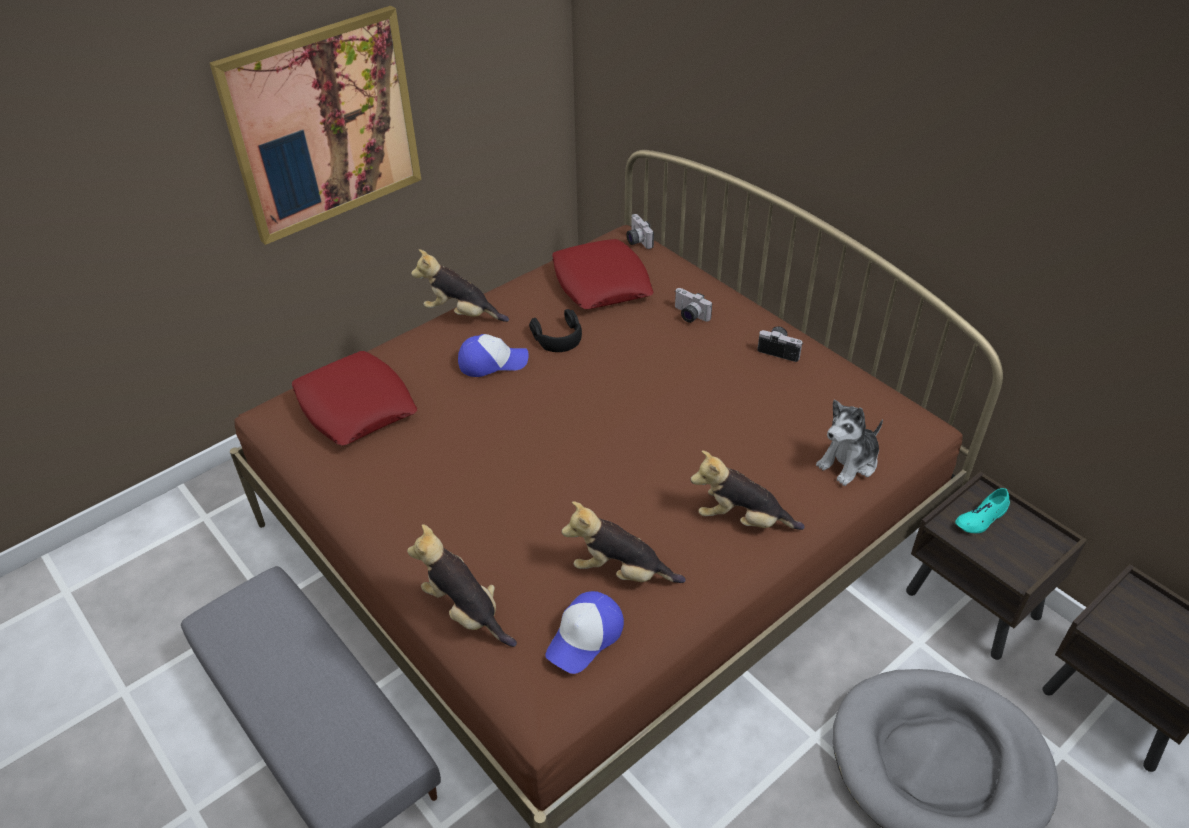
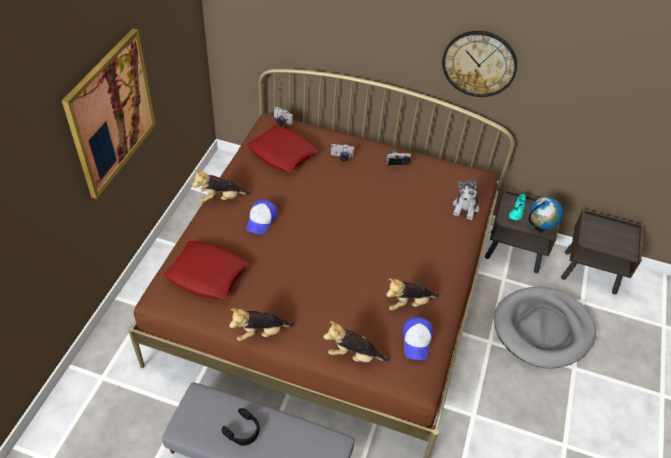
camera: 35 degrees left, 5 degrees up
cap [458,334,529,377] -> cap turned 150 degrees clockwise [246,199,278,235]
black headphones [529,309,582,352] -> black headphones moved to [222,408,260,446]
plush toy [690,450,805,530] -> plush toy moved to [229,308,294,341]
none -> wall clock [442,31,517,97]
none -> globe [529,197,563,233]

